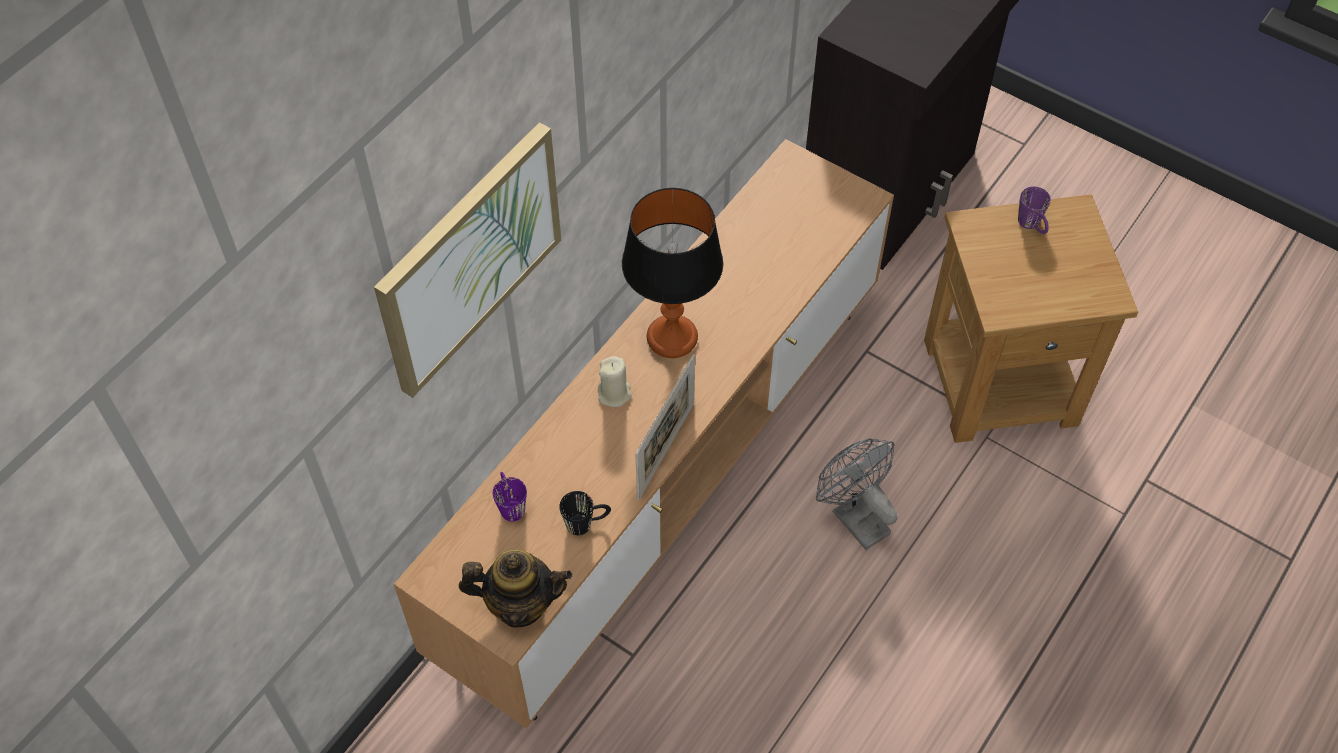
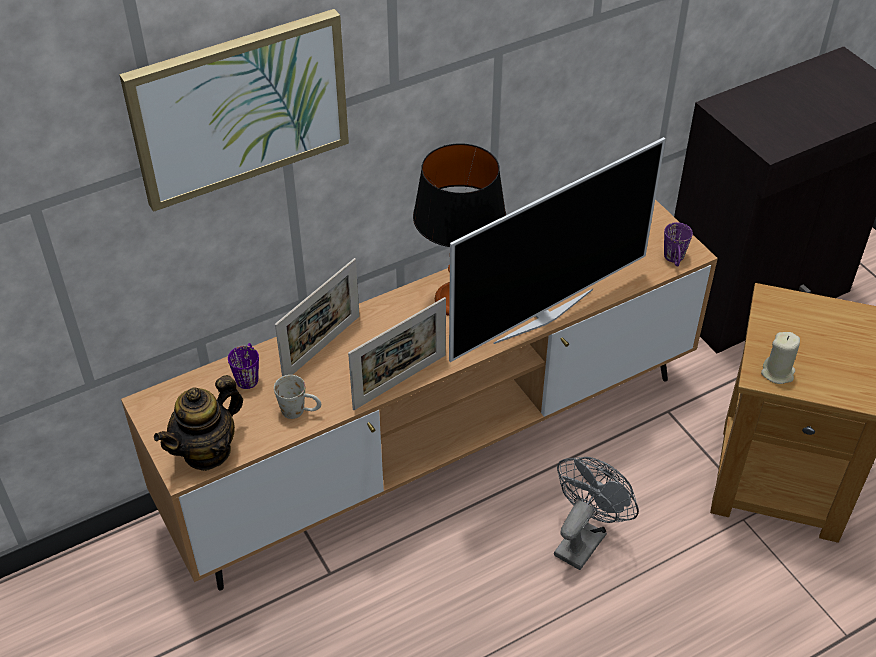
camera: 25 degrees right, 10 degrees down
teapot [459,550,572,628] -> teapot turned 105 degrees clockwise [154,375,243,471]
black mug [559,491,611,535] -> white mug [274,375,321,419]
beige candle [598,356,632,407] -> beige candle moved to [761,332,800,384]
grey fan [816,439,898,550] -> grey fan turned 45 degrees clockwise [554,457,639,570]
purple mug [1018,187,1051,234] -> purple mug moved to [664,222,693,266]
none -> picture frame [275,258,360,376]
none -> television [449,137,665,362]

